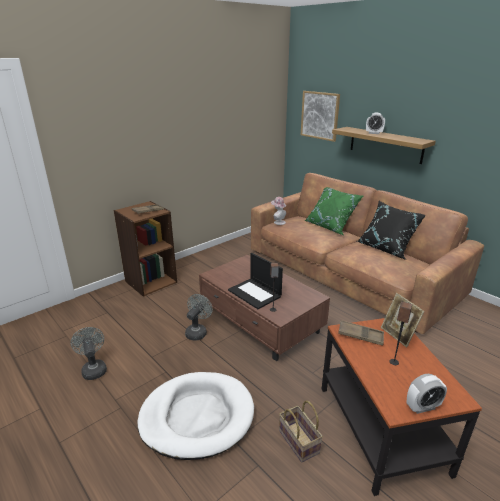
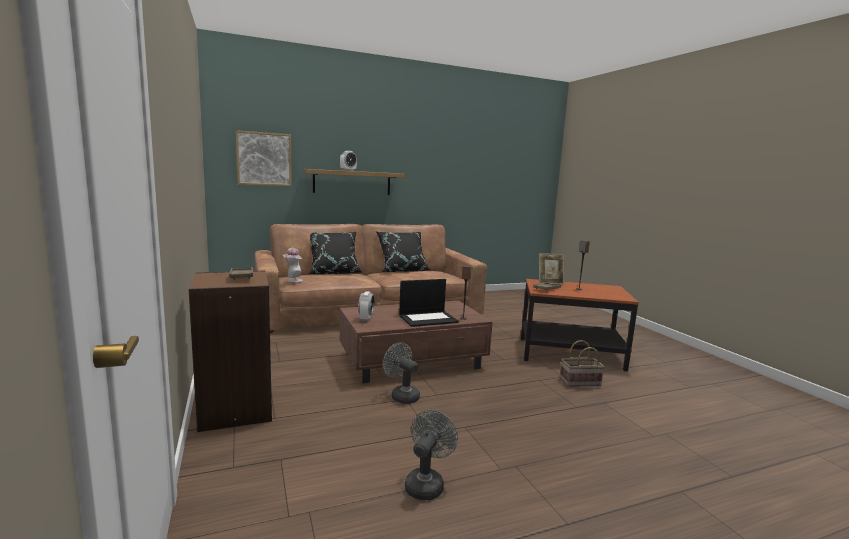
camera: 70 degrees left, 15 degrees down
grey fan [71,327,107,380] -> grey fan turned 120 degrees clockwise [405,410,458,500]
white dog bed [137,372,254,460] -> none
green pillow [305,187,363,235] -> black pillow [308,232,362,274]
alarm clock [407,374,447,414] -> alarm clock moved to [358,291,375,322]

